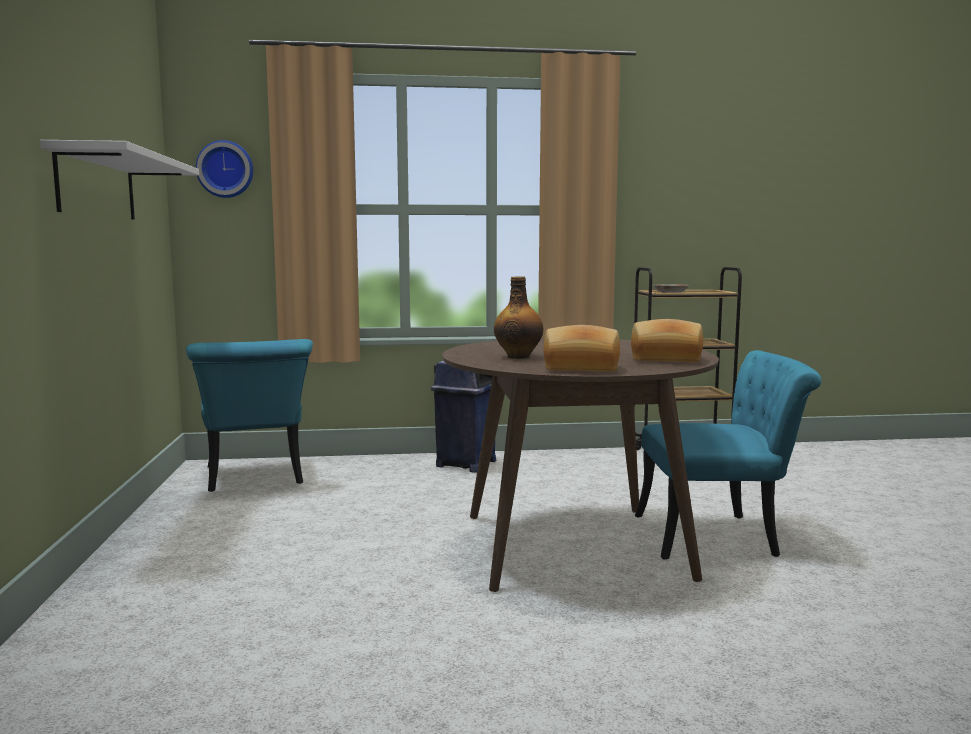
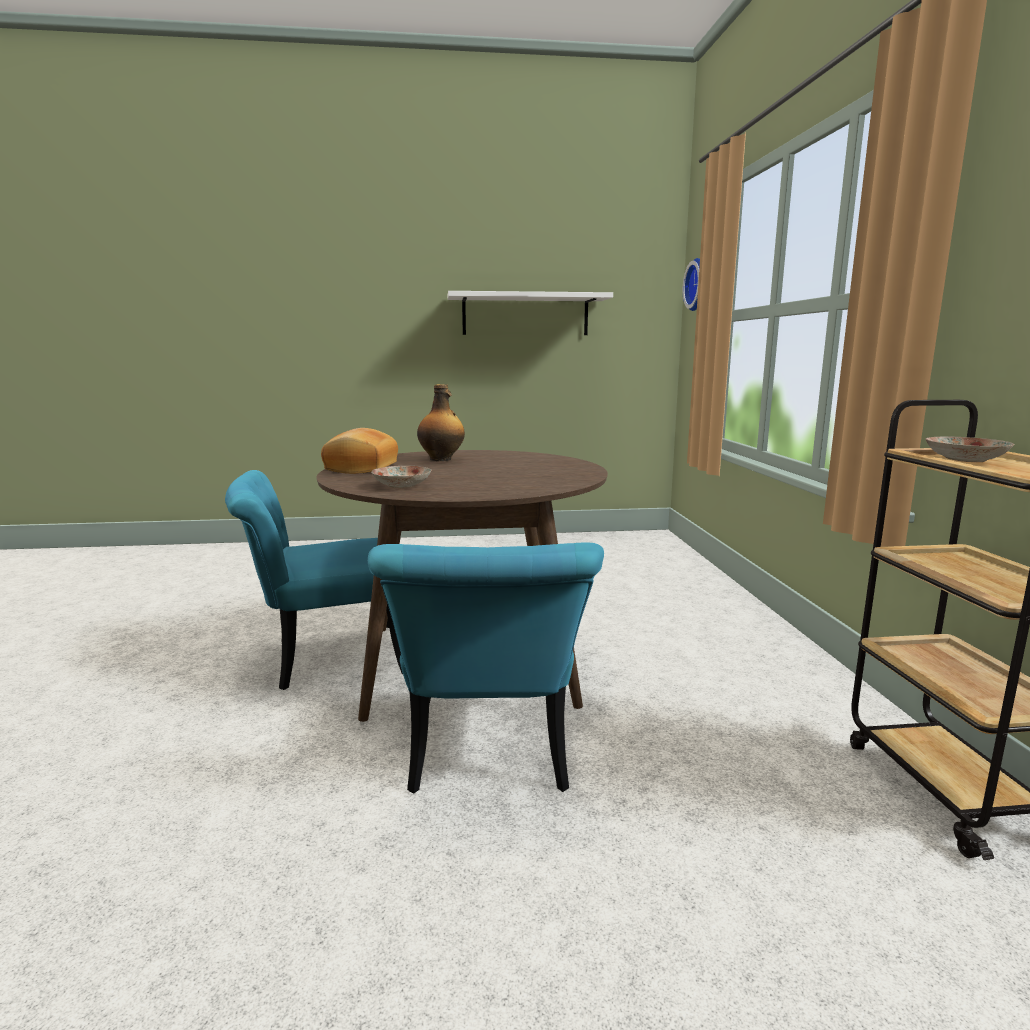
camera: 90 degrees right, 5 degrees up
turquoise chair [186,339,313,492] -> turquoise chair moved to [225,470,403,690]
blue trash can [431,361,496,473] -> none
bread [631,319,703,362] -> plate [371,466,431,488]

